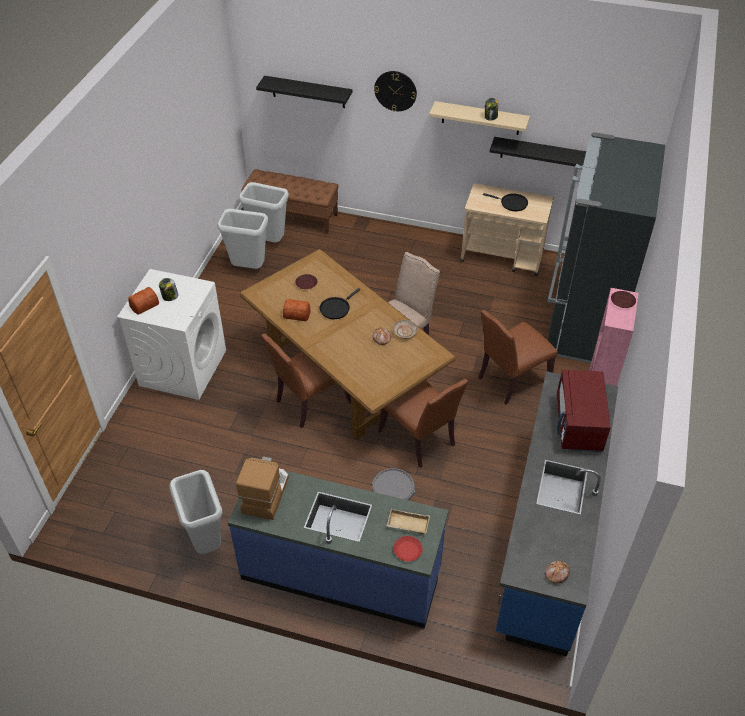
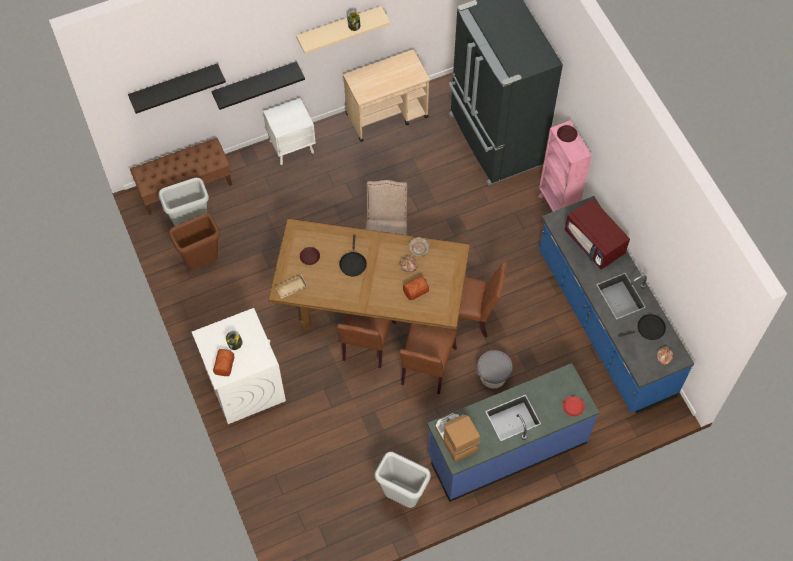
camera: 40 degrees left, 15 degrees up
grey trash can [217,209,268,269] -> brown trash can [168,214,220,270]
bread [283,299,311,321] -> bread moved to [403,276,429,300]
wall clock [374,71,417,112] -> none
beige tray [387,509,430,534] -> beige tray moved to [275,275,308,299]
brown chair [478,310,558,405] -> brown chair moved to [399,323,457,394]
black frying pan [483,193,528,211] -> black frying pan moved to [618,314,666,340]
black shelf [490,137,586,166] -> black shelf moved to [212,61,305,110]
none -> white nightstand [263,98,316,165]

